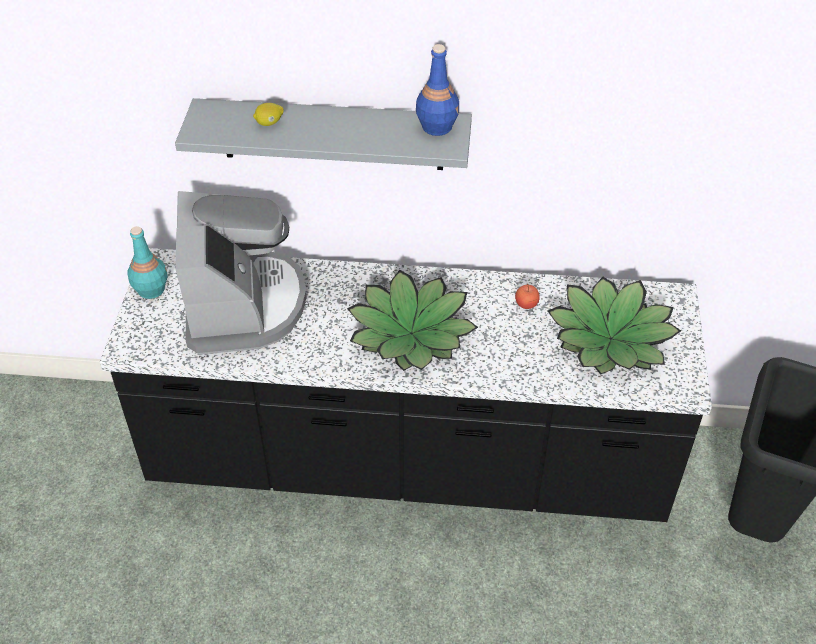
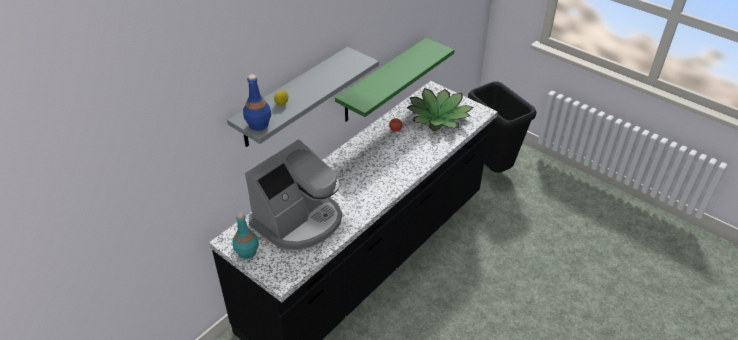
camera: 55 degrees left, 5 degrees down
coffee machine [175,191,307,355] -> coffee machine turned 105 degrees clockwise [245,139,342,250]
potted plant [347,270,478,371] -> none
blue bottle [416,44,459,136] -> blue bottle moved to [243,74,271,131]
none -> green shelf [335,38,454,122]

